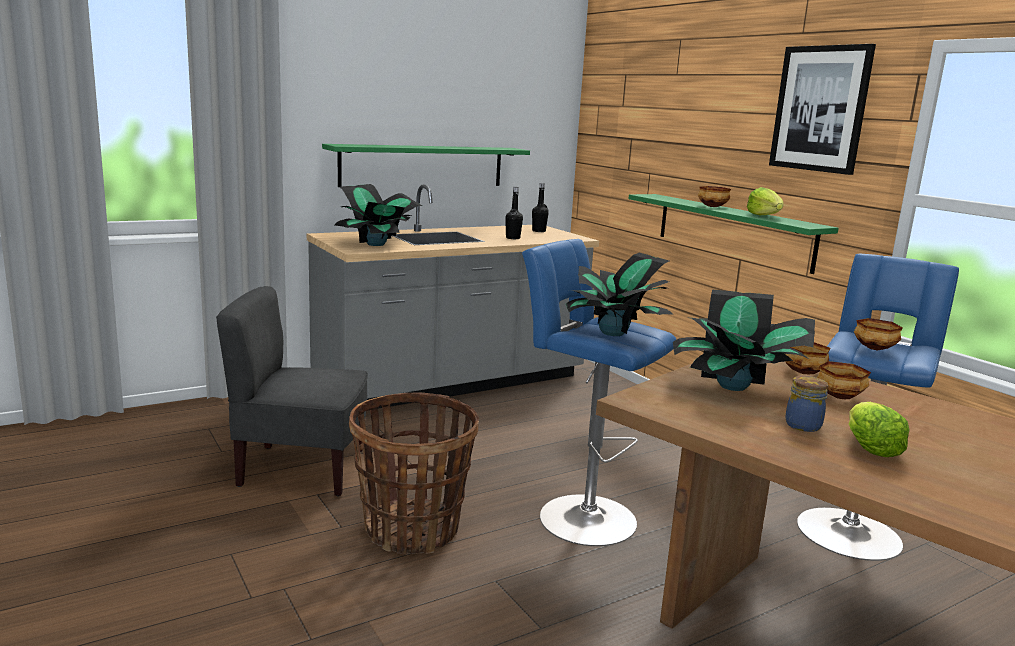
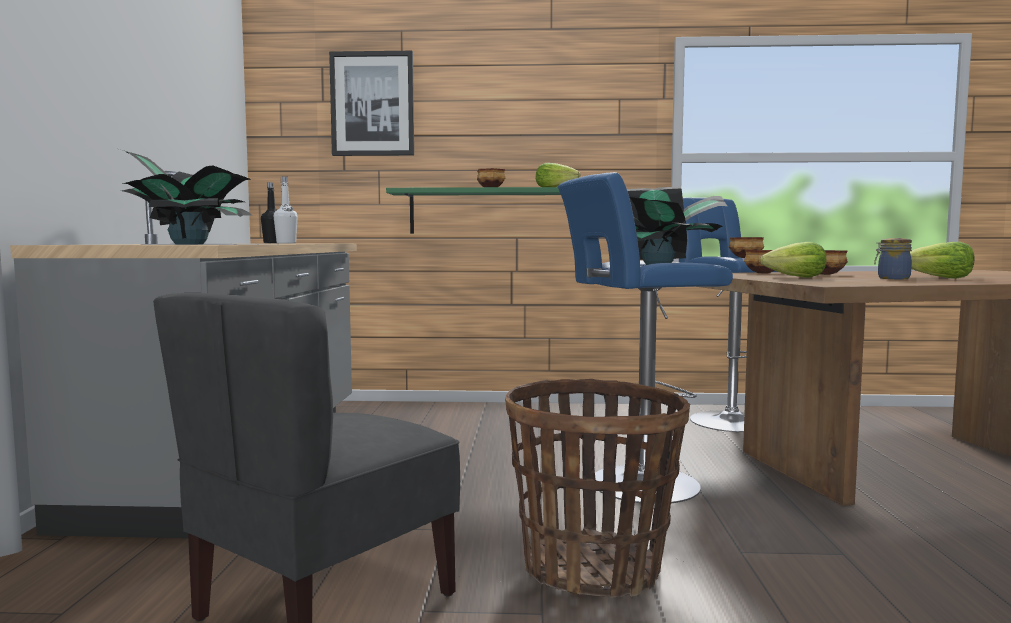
camera: 55 degrees left, 10 degrees down
green shelf [322,144,530,187] -> none
black bottle [505,187,523,239] -> white bottle [274,176,298,244]
potted plant [673,290,815,391] -> lettuce [760,242,826,278]
picture [769,44,876,175] -> picture moved to [329,51,414,156]

